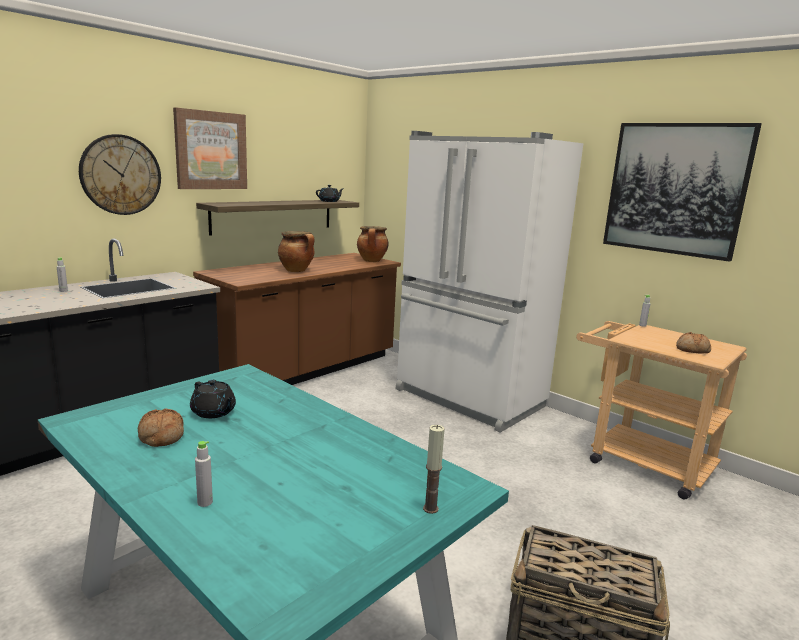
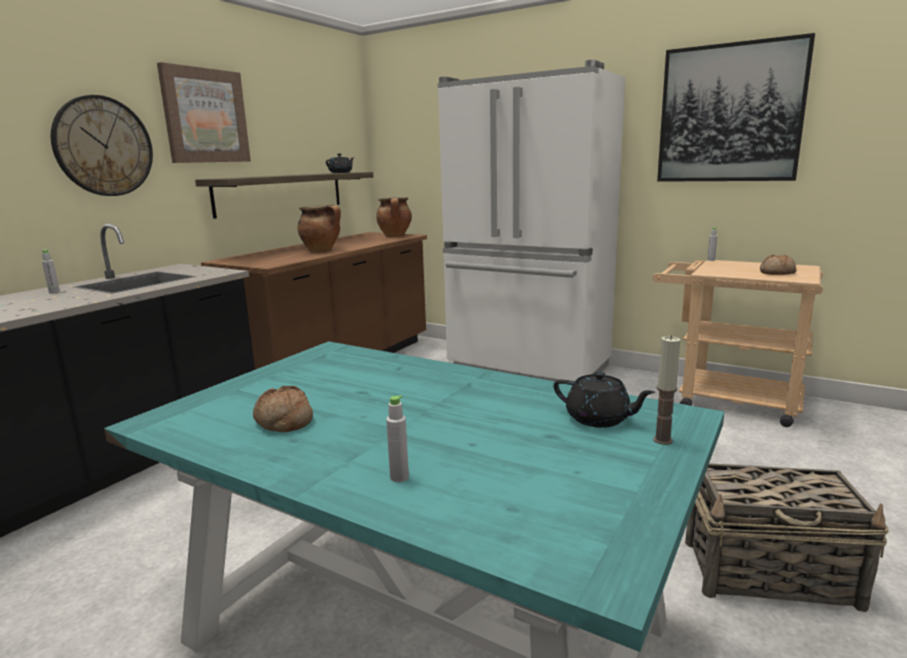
camera: 10 degrees left, 0 degrees up
black teapot [190,380,236,418] -> black teapot moved to [554,371,655,428]

